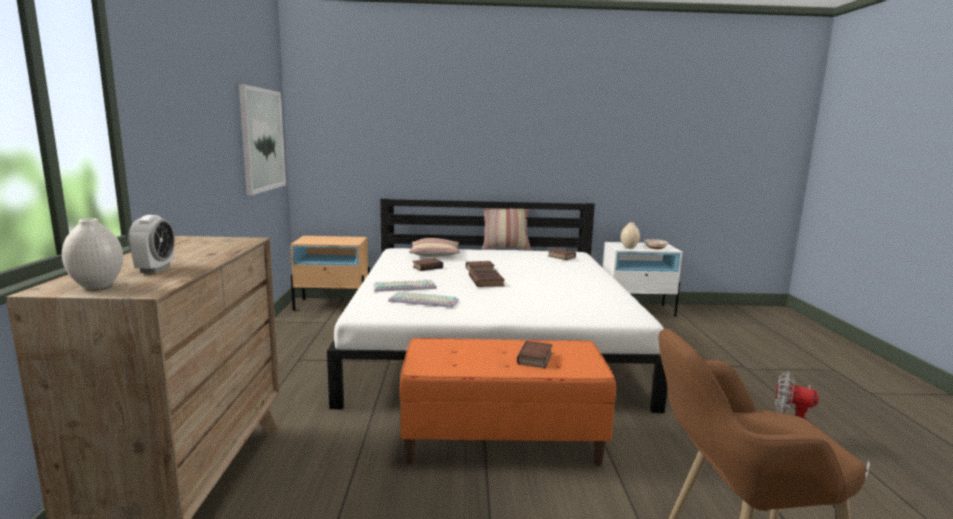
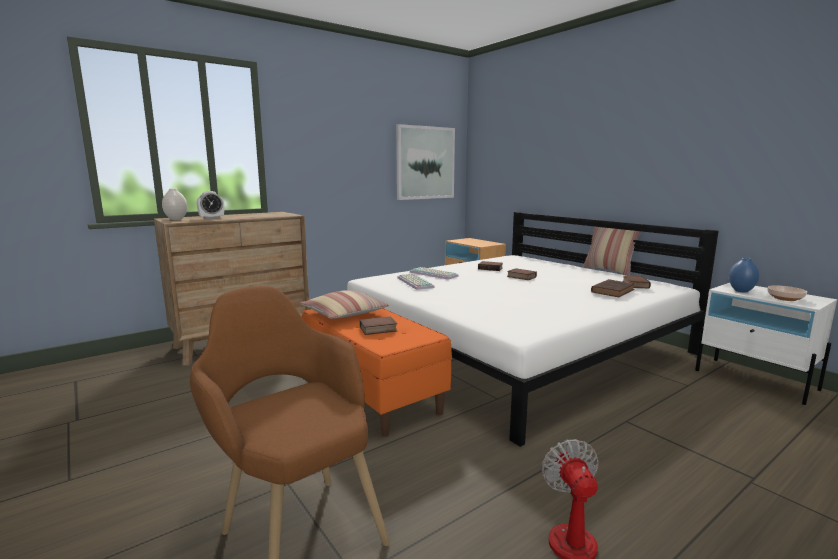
camera: 55 degrees right, 0 degrees up
pillow [409,238,460,257] -> pillow moved to [300,290,390,319]
brown book [469,269,505,287] -> brown book moved to [591,279,634,297]
beige vase [621,222,640,249] -> blue vase [729,258,759,293]

